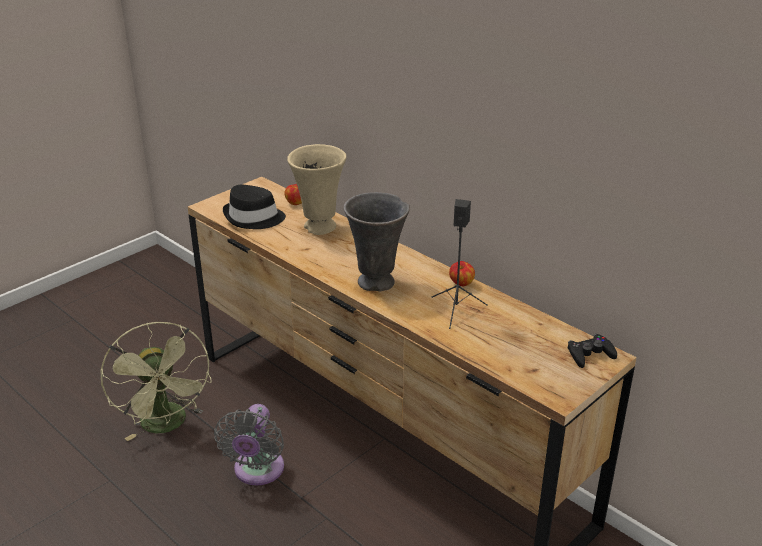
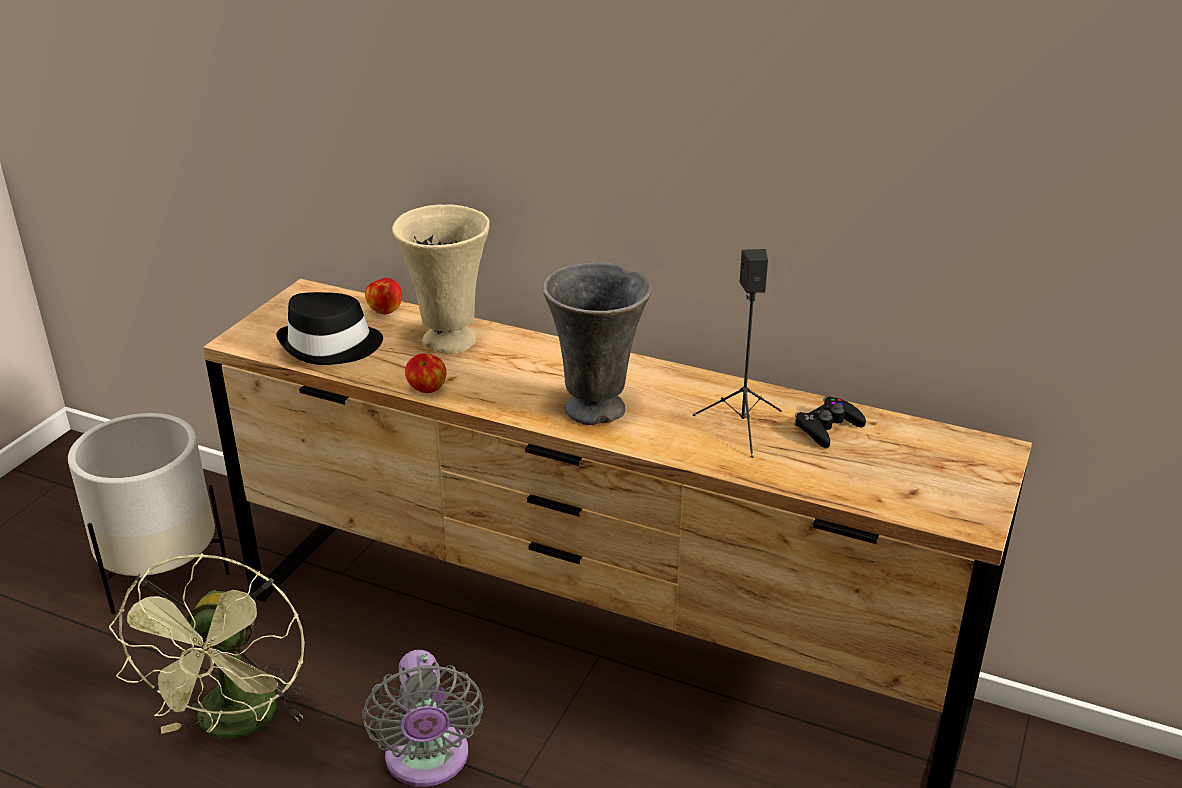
camera: 20 degrees left, 0 degrees up
green fan [100,322,212,441] -> green fan turned 45 degrees clockwise [109,553,305,739]
apple [449,261,475,286] -> apple moved to [405,354,446,393]
black game controller [568,334,617,368] -> black game controller moved to [794,396,866,448]
none -> white planter [68,413,230,614]

